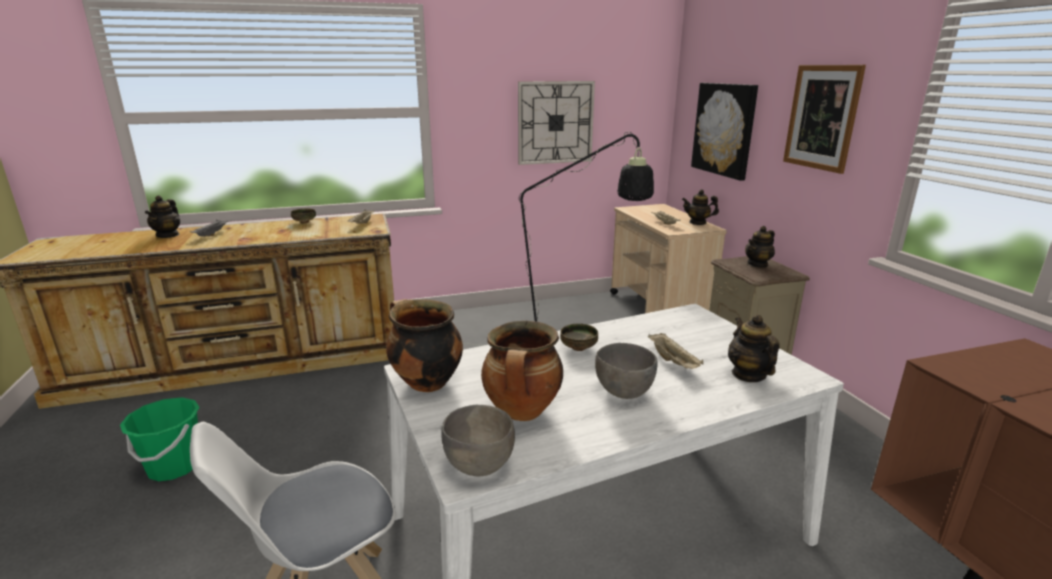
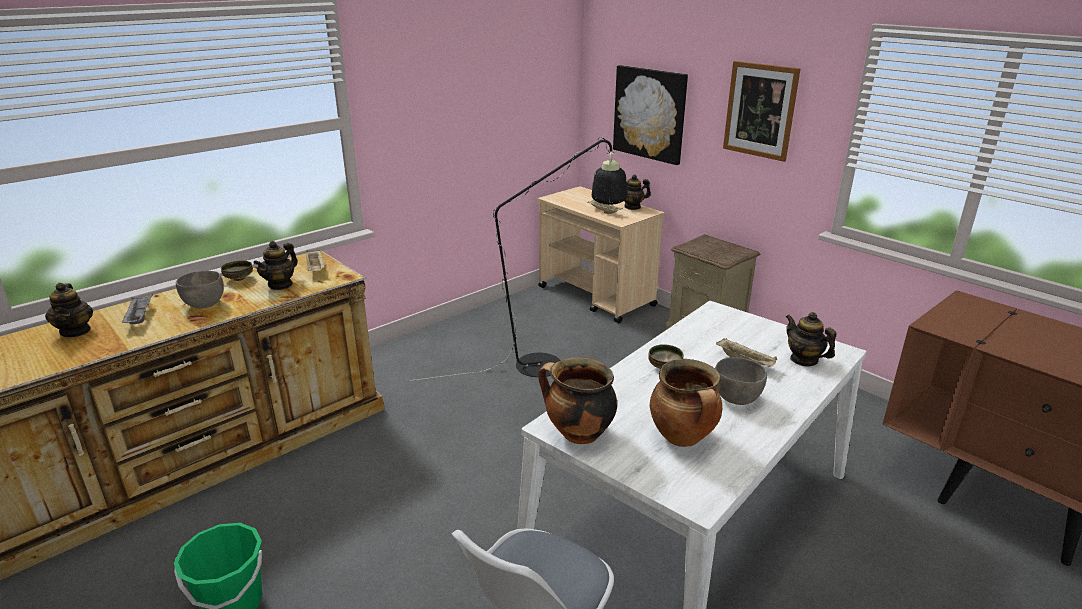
camera: 25 degrees left, 5 degrees up
grey bowl [441,405,515,476] -> grey bowl moved to [176,271,224,308]
wall clock [518,81,595,165] -> none
teapot [745,226,775,268] -> teapot moved to [254,241,298,290]

